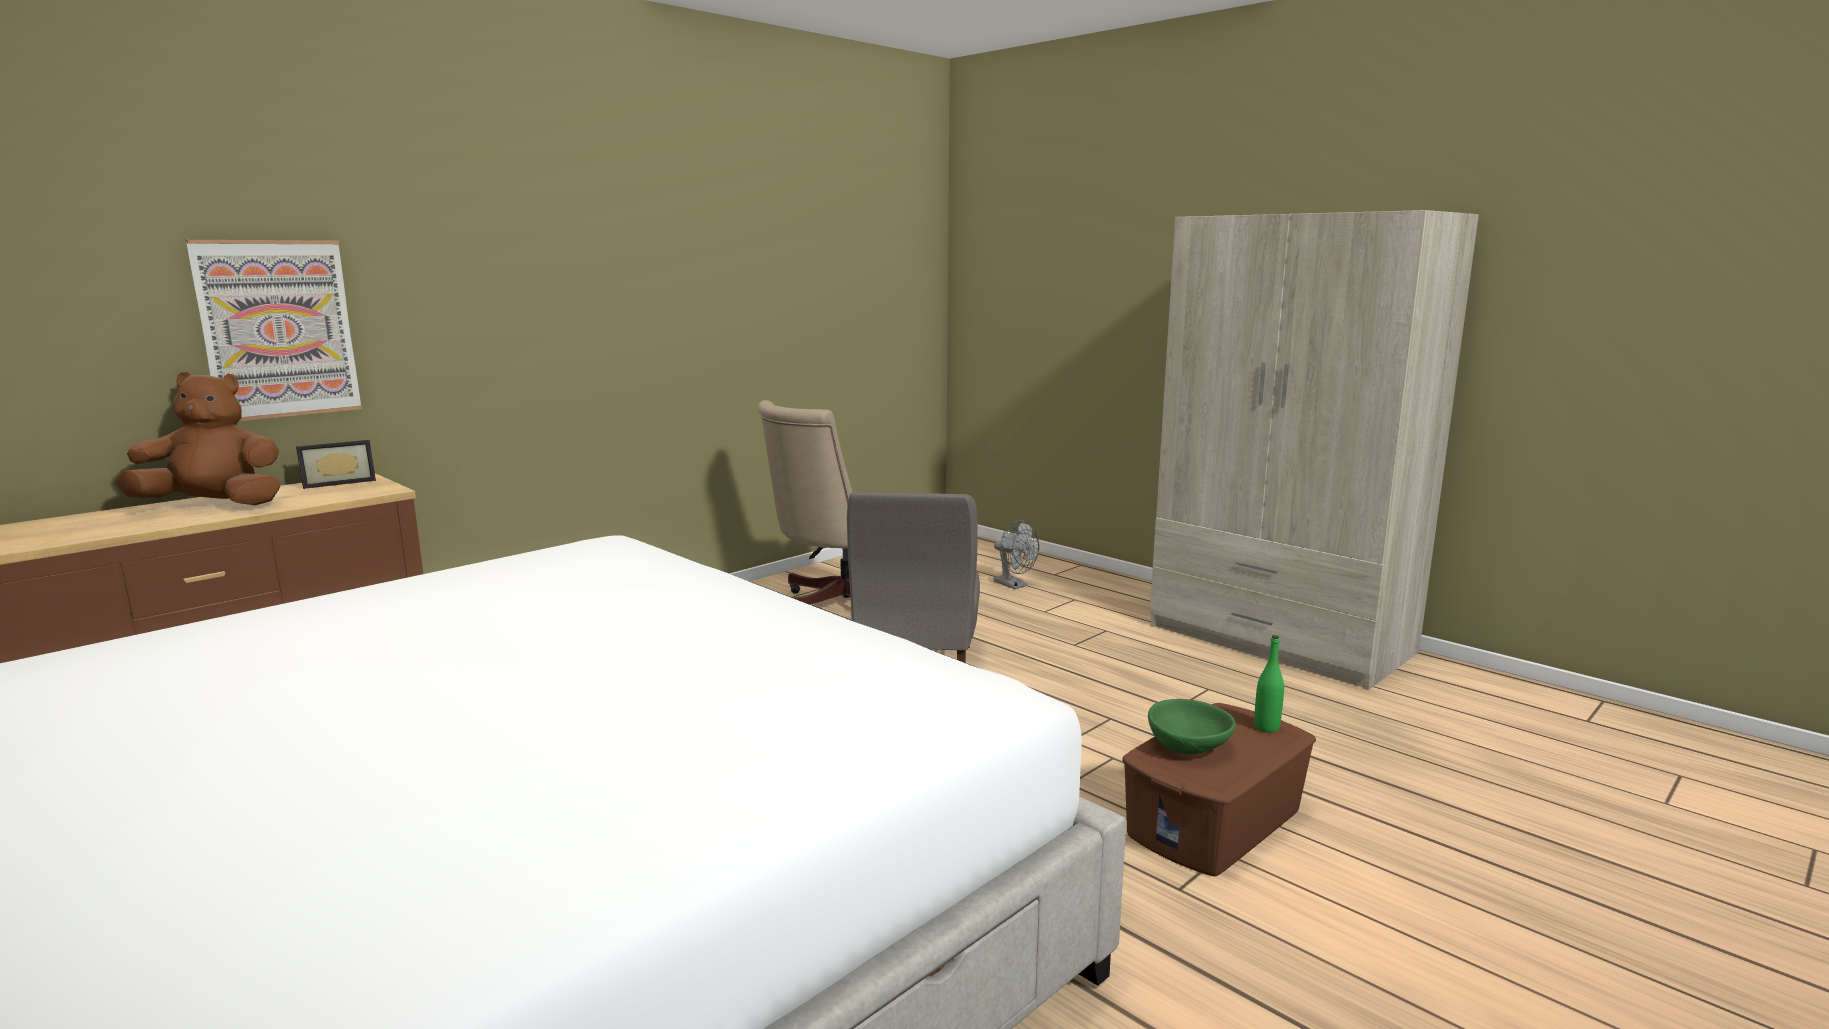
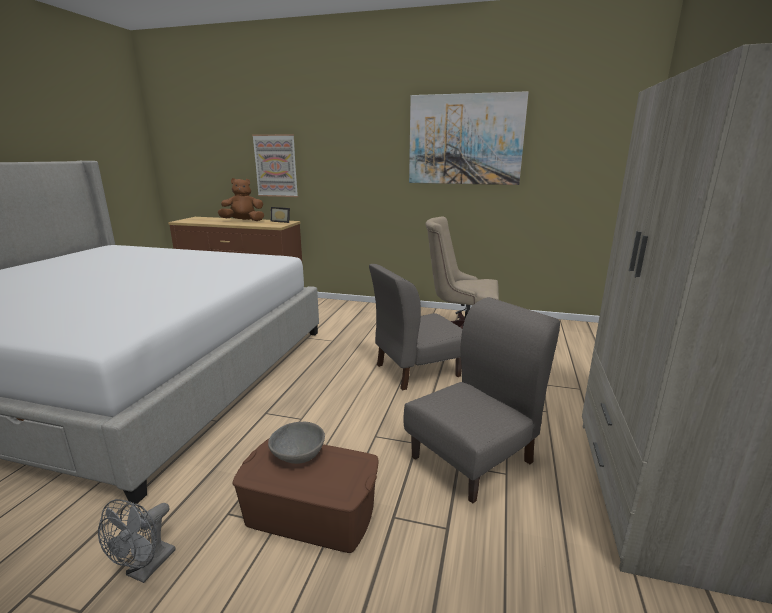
camera: 60 degrees right, 5 degrees up
brown plush toy [115,371,280,505] -> brown plush toy turned 60 degrees counterclockwise [218,178,264,221]
grey fan [994,520,1039,589] -> grey fan moved to [98,499,175,583]
green bowl [1148,699,1235,754] -> grey bowl [268,422,325,464]
green bottle [1254,635,1284,733] -> none
none -> grey chair [403,297,560,504]
none -> picture [409,91,528,185]

